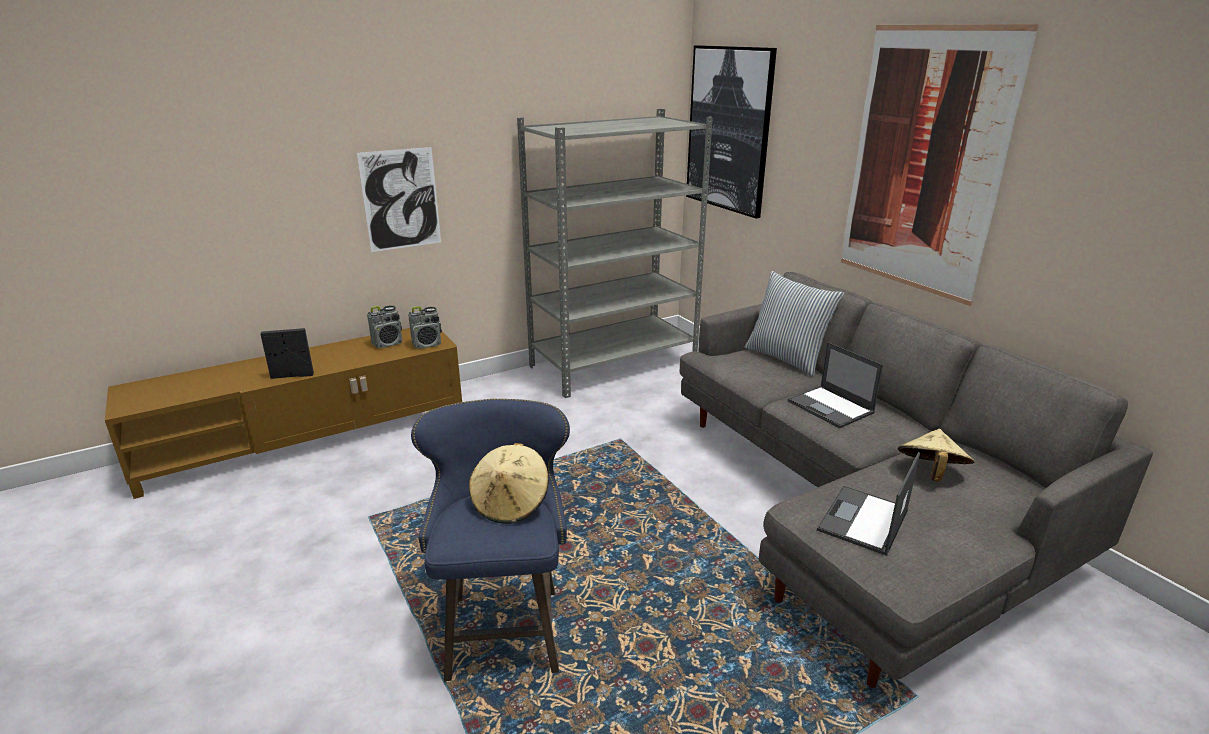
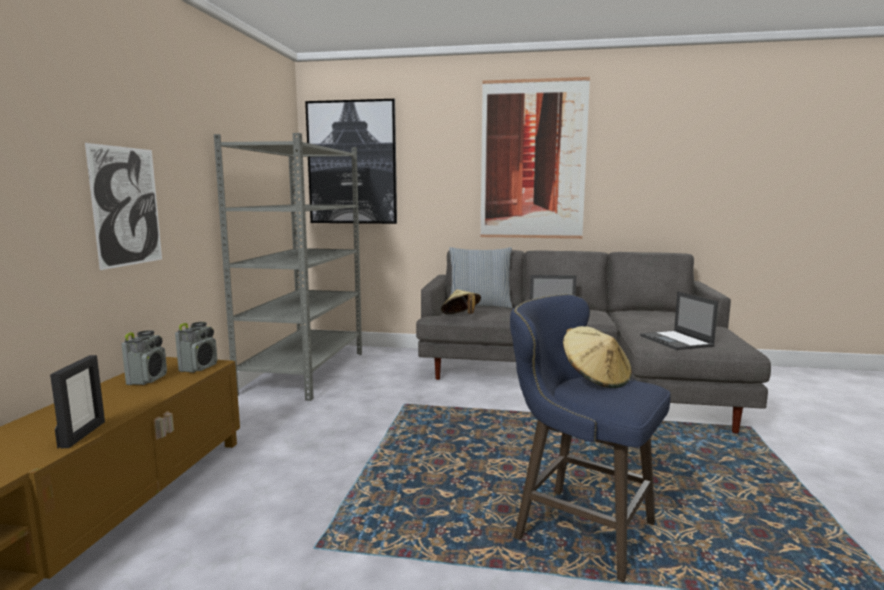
camera: 50 degrees left, 15 degrees down
picture frame [260,328,314,379] -> picture frame turned 150 degrees clockwise [50,355,105,448]
beige hat [898,429,975,482] -> beige hat moved to [441,289,481,314]

